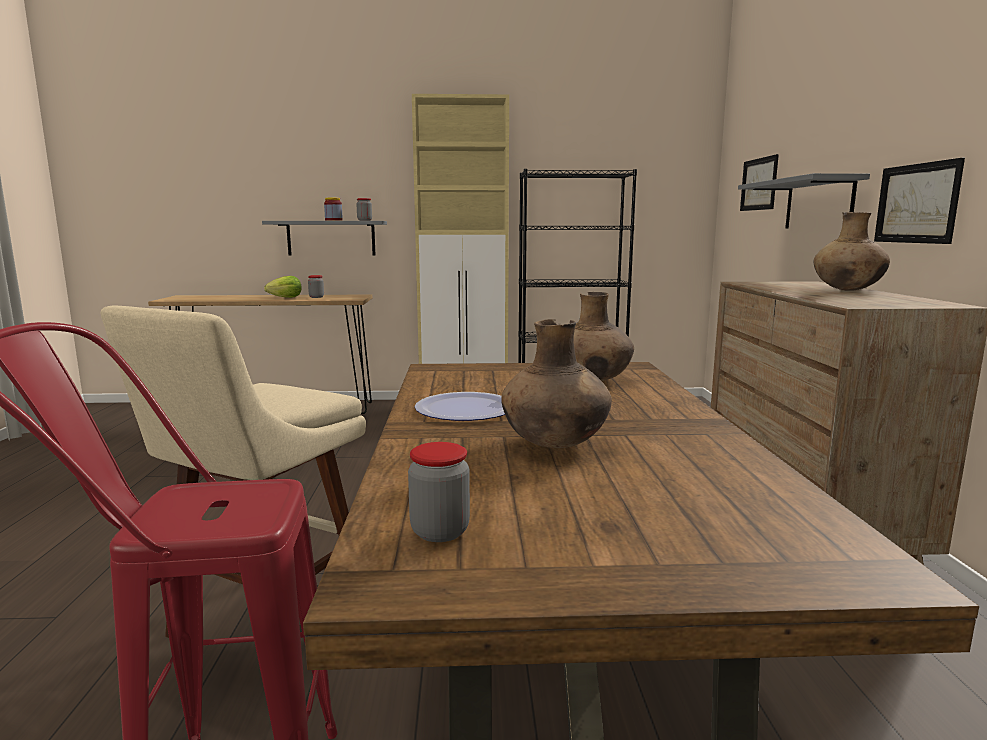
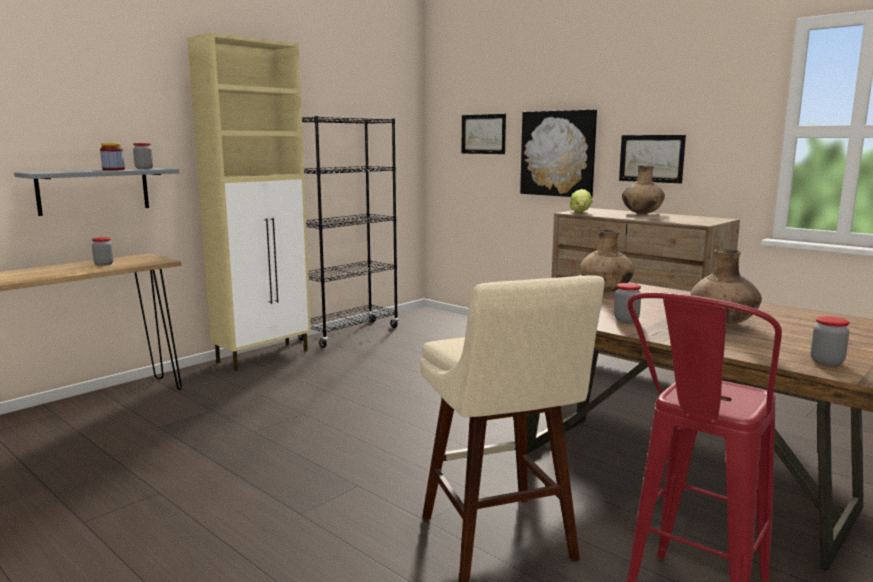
camera: 45 degrees left, 0 degrees up
lettuce [264,276,302,298] -> lettuce moved to [570,189,592,212]
plate [415,392,505,421] -> jar [614,283,641,323]
grey shelf [738,173,870,228] -> picture [520,110,597,197]

